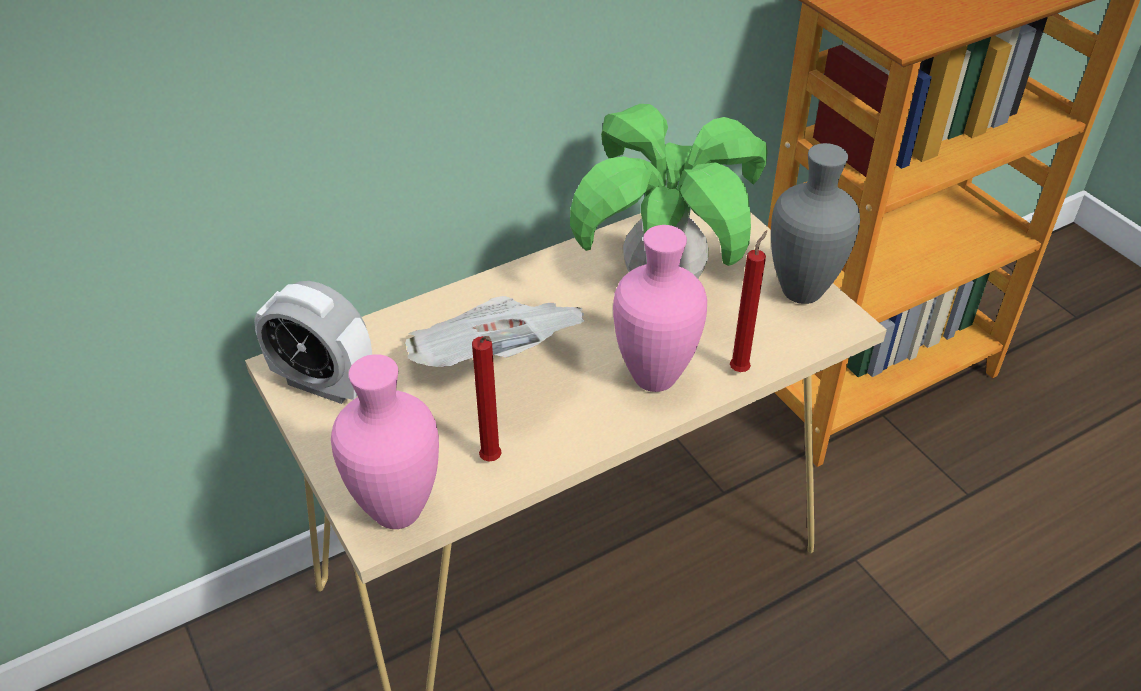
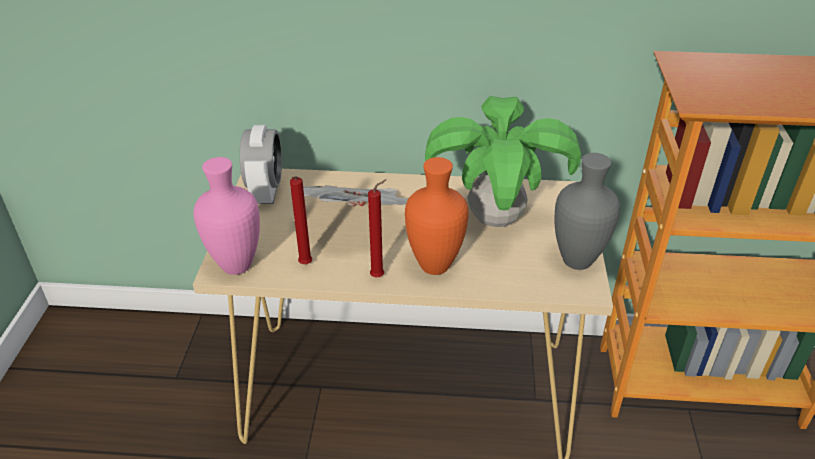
camera: 35 degrees right, 5 degrees down
alarm clock [254,281,372,404] -> alarm clock turned 150 degrees counterclockwise [240,125,282,204]
pink vase [613,225,707,392] -> orange vase [405,157,468,275]
red candle [730,231,767,372] -> red candle moved to [368,179,387,277]

